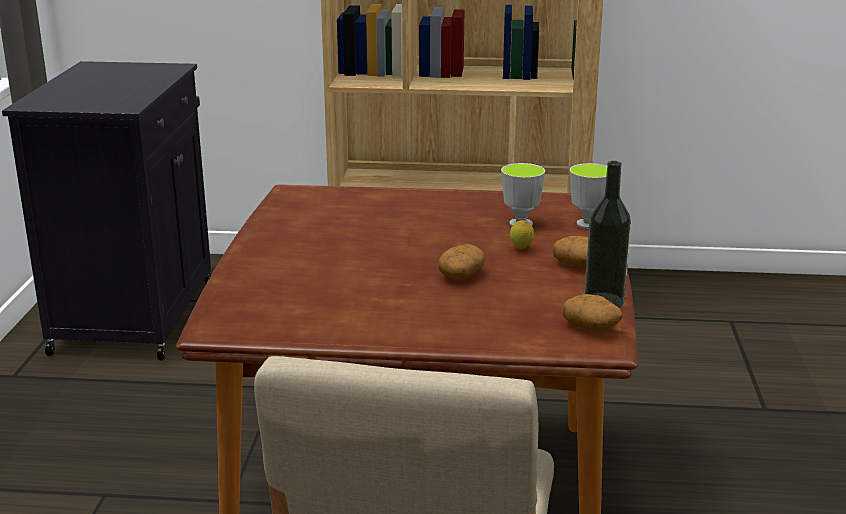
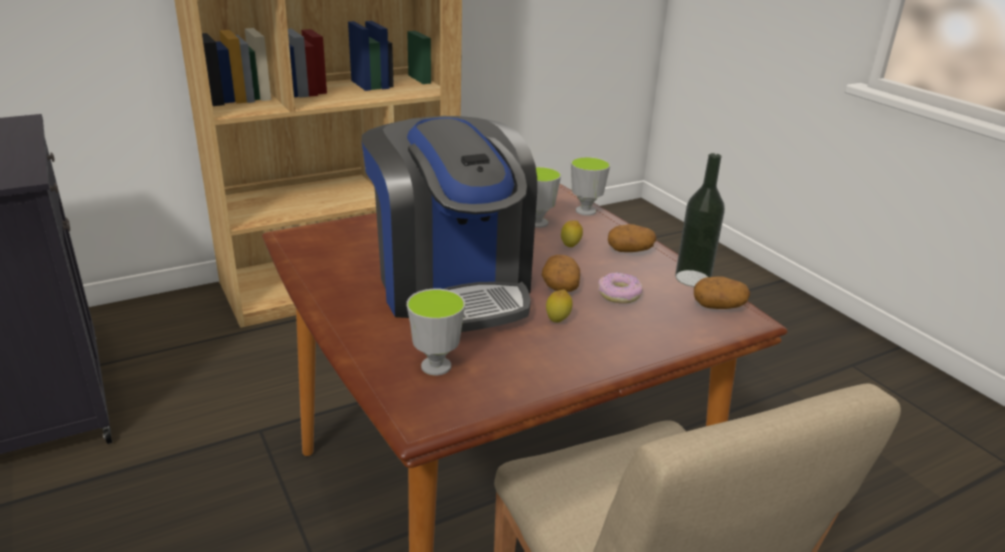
camera: 35 degrees left, 5 degrees up
none -> coffee machine [362,116,537,332]
none -> cup [407,289,465,376]
none -> lemon [546,289,573,322]
none -> donut [598,272,643,304]

